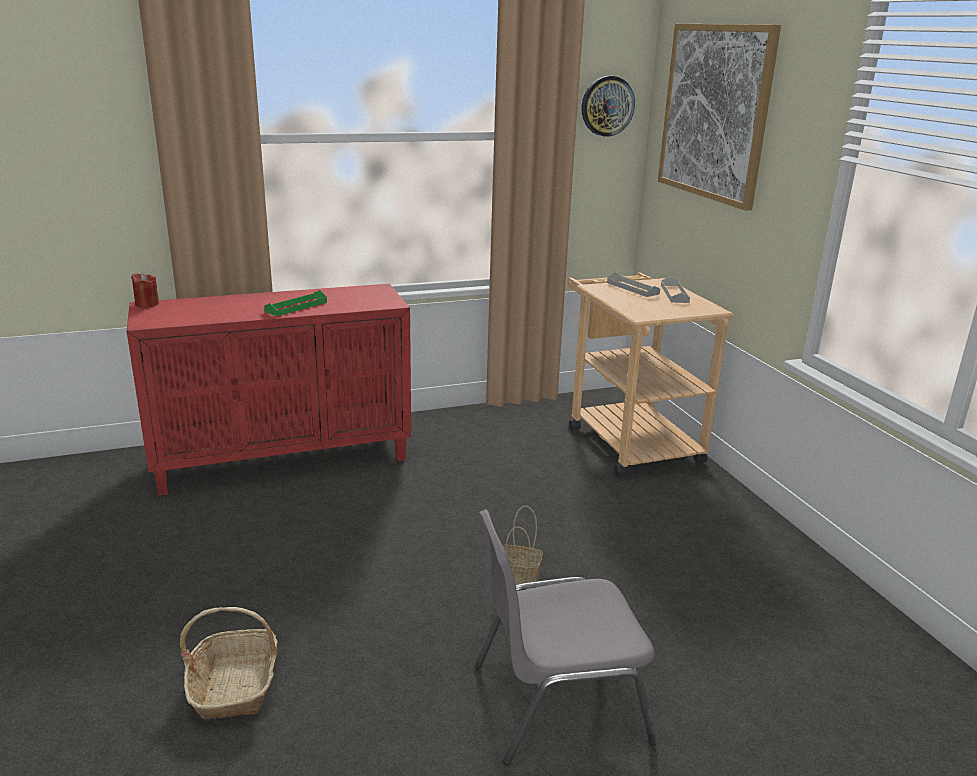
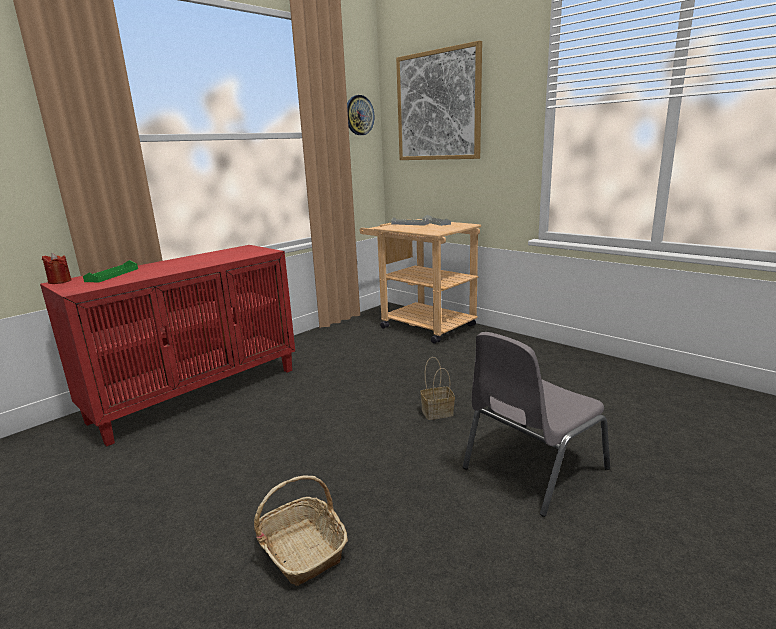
camera: 25 degrees left, 5 degrees down
green tray [264,290,327,316] -> green tray moved to [83,260,138,282]

